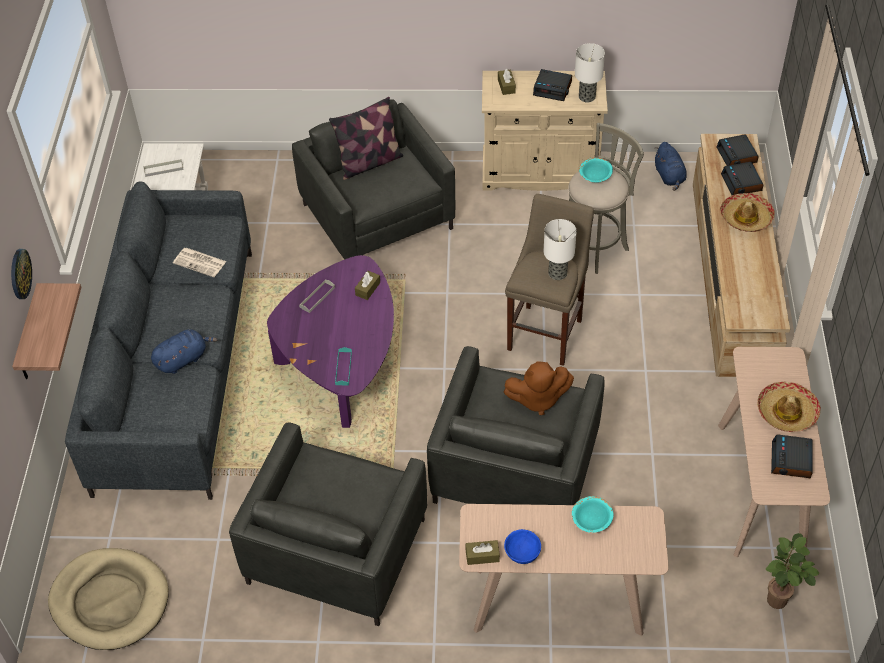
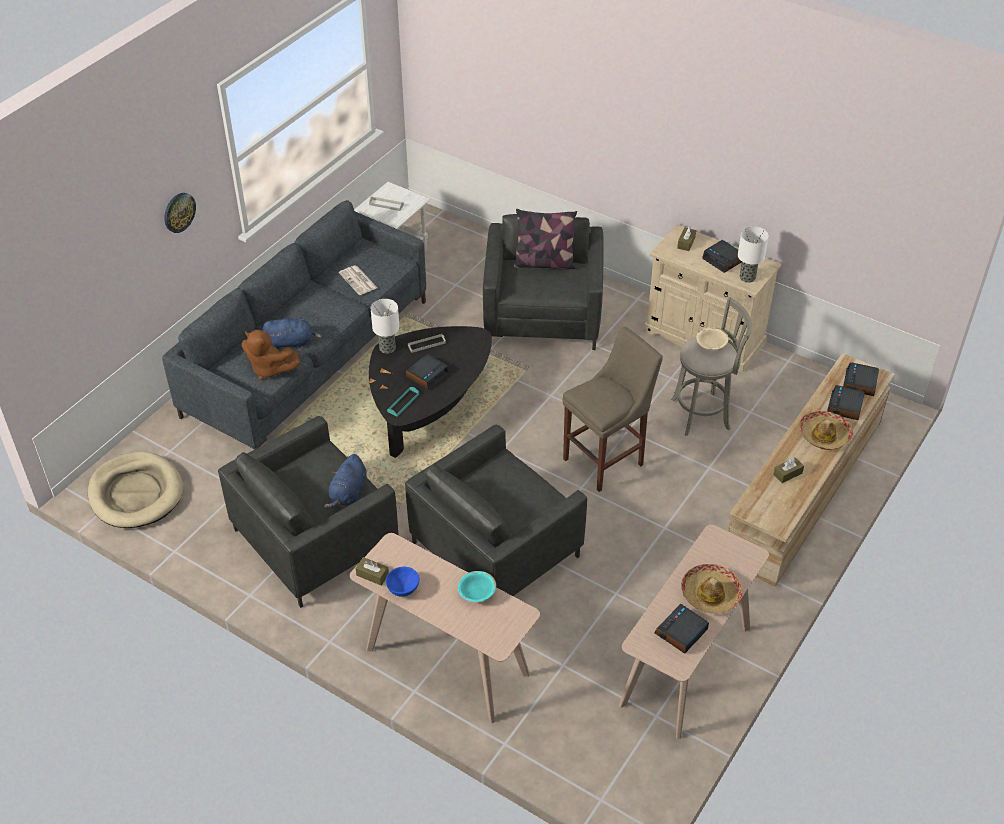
camera: 30 degrees right, 5 degrees down
shelf [12,283,81,379] -> none
purple coffee table [267,255,394,428] -> black coffee table [369,326,492,458]
brown tissue box [355,271,380,300] -> brown tissue box moved to [773,457,804,483]
brown plush toy [504,361,574,415] -> brown plush toy moved to [242,330,300,380]
table lamp [543,219,577,280] -> table lamp moved to [371,299,399,353]
turquoise bowl [579,158,613,183] -> beige bowl [696,327,728,350]
blue plush toy [654,142,687,191] -> blue plush toy moved to [324,454,367,509]
potted plant [765,533,819,609] -> none
none -> alarm clock [406,354,449,390]

